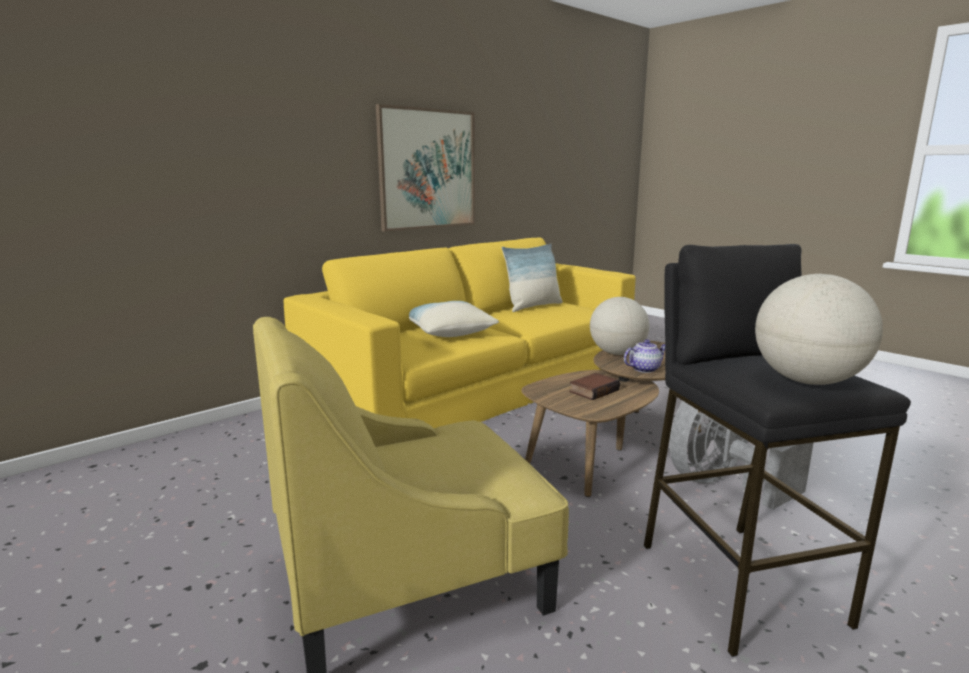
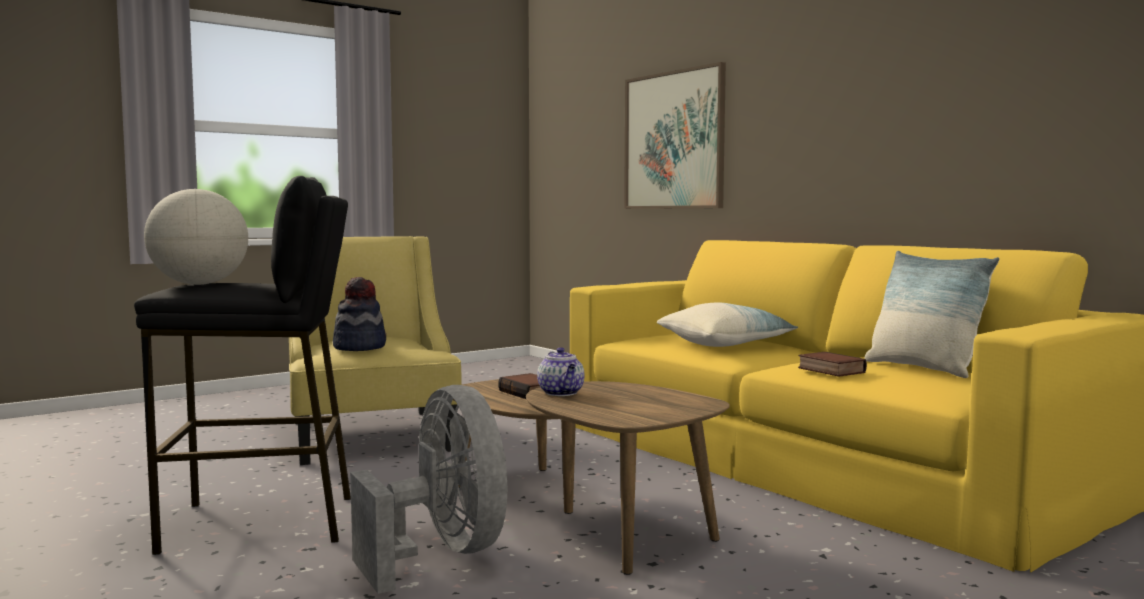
camera: 95 degrees right, 10 degrees down
picture [376,104,475,232] -> picture moved to [624,62,726,209]
globe [590,297,649,355] -> none
none -> hat [333,277,386,351]
none -> book [798,352,867,377]

